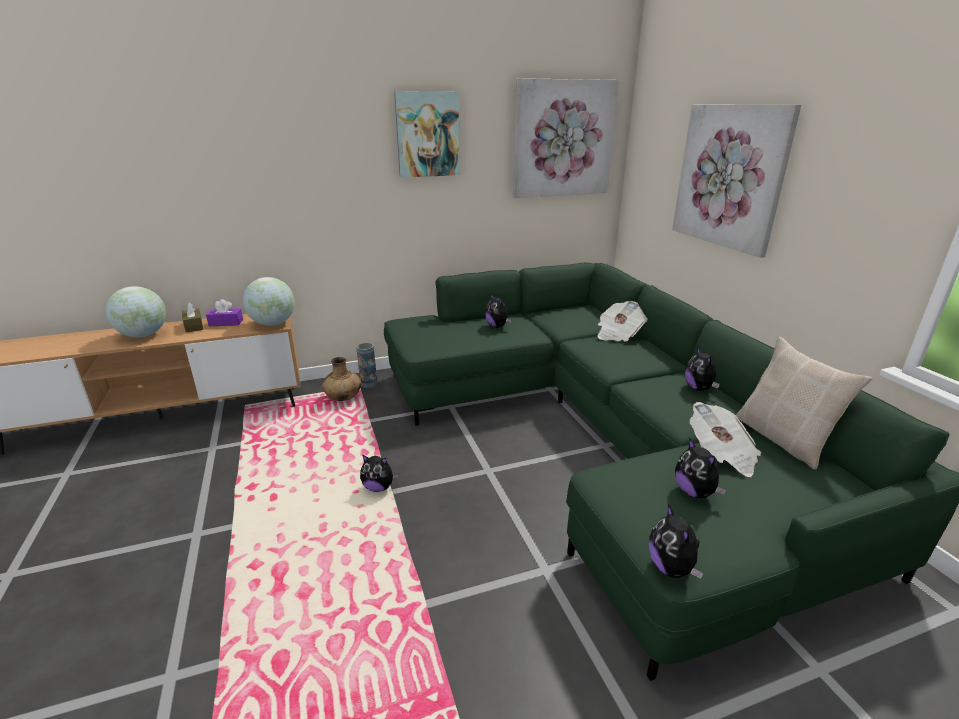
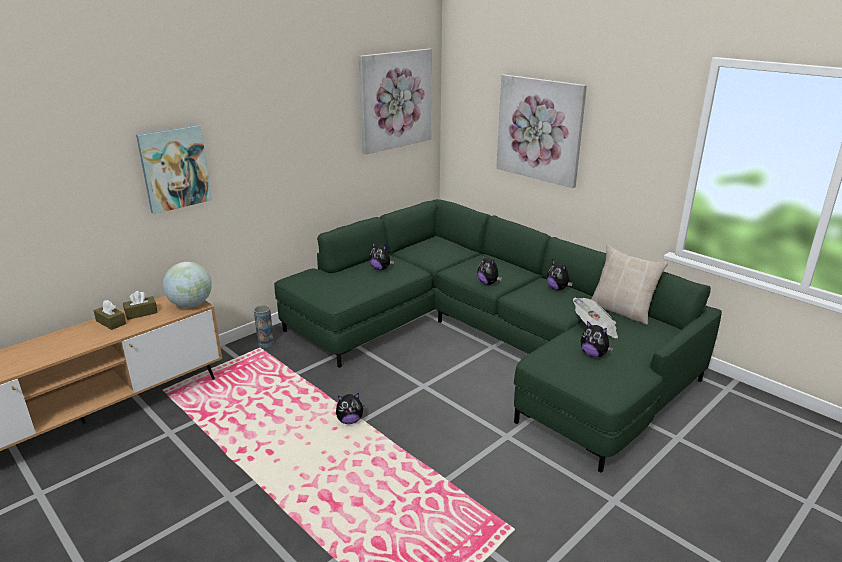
camera: 25 degrees left, 0 degrees up
globe [106,286,166,338] -> none
purple tissue box [206,299,243,326] -> brown tissue box [123,291,158,320]
brown vase [322,357,361,401] -> none
picture [394,91,460,178] -> picture moved to [136,125,212,214]
newspaper [597,301,647,341] -> none
plush toy [649,503,703,578] -> plush toy moved to [477,255,502,285]

